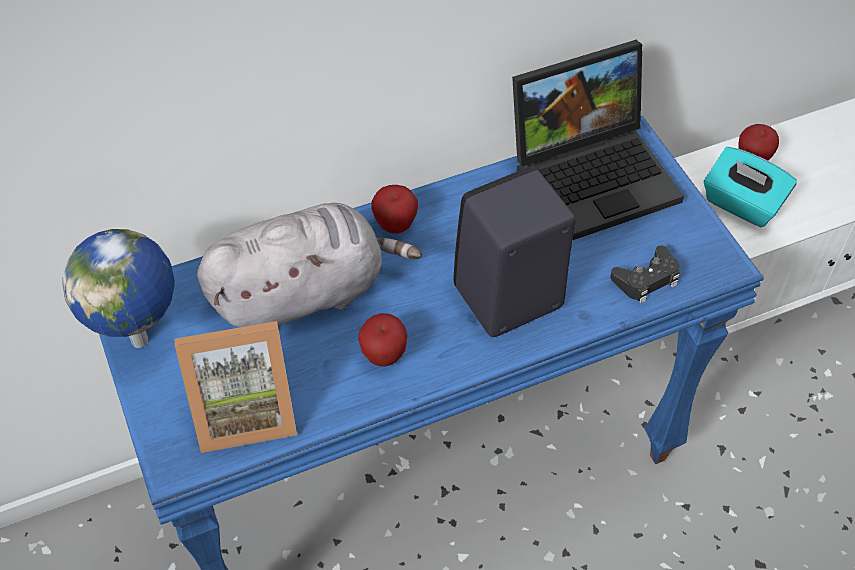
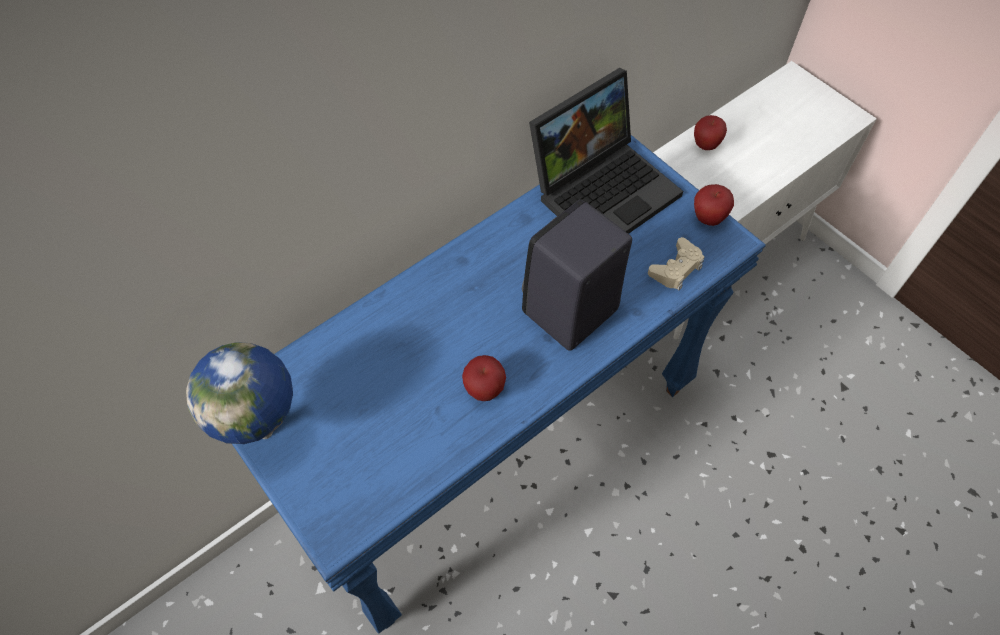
camera: 15 degrees left, 5 degrees up
picture frame [175,321,297,453] -> none
grey plush toy [197,203,422,328] -> none
apple [372,185,418,234] -> apple moved to [694,184,734,226]
black game controller [610,245,680,303] -> beige game controller [648,237,704,290]
turquoise tissue box [704,147,797,227] -> none

